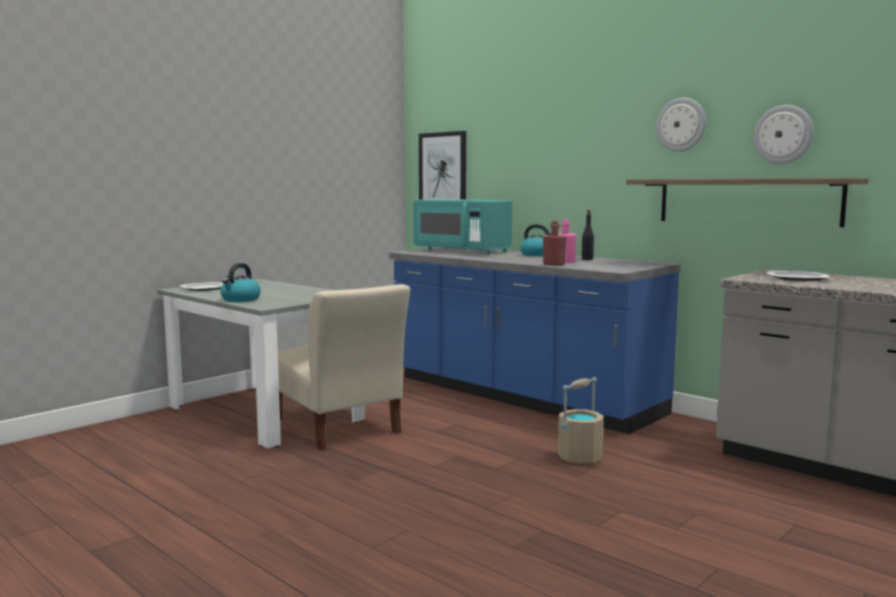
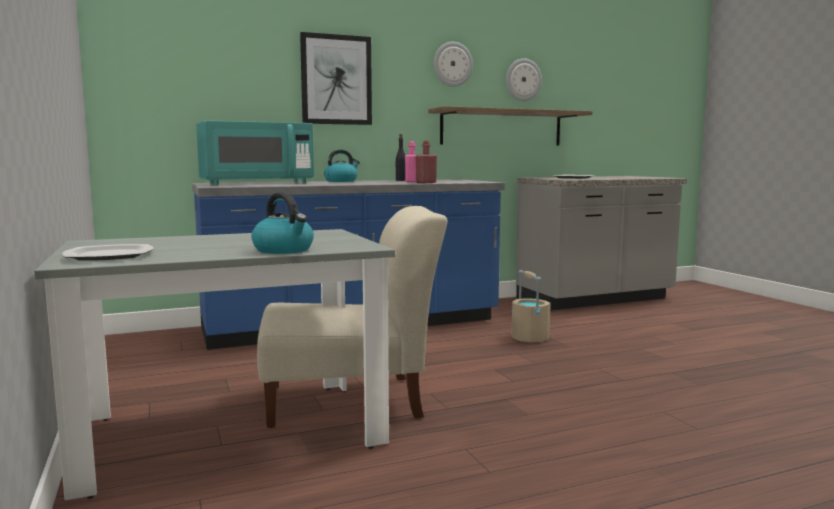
camera: 65 degrees left, 0 degrees up
picture [419,131,466,200] -> picture moved to [300,32,372,125]

